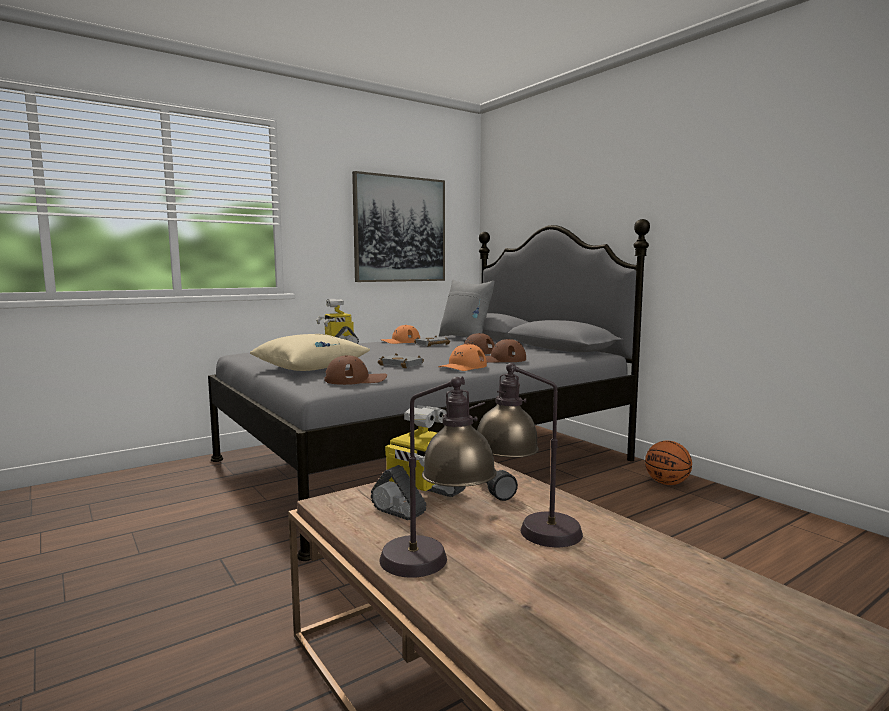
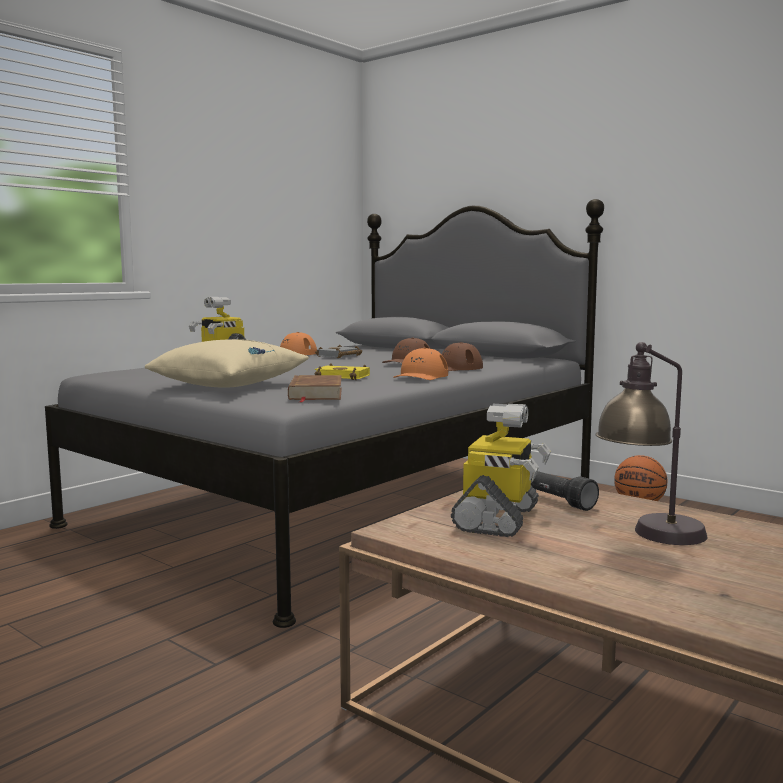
camera: 15 degrees left, 0 degrees up
brown cap [325,355,387,385] -> brown book [288,375,342,402]
picture [352,171,445,282] -> none
grey book [378,353,424,368] -> yellow book [315,363,370,380]
table lamp [379,376,497,578] -> none
grey pillow [439,280,495,337] -> none

